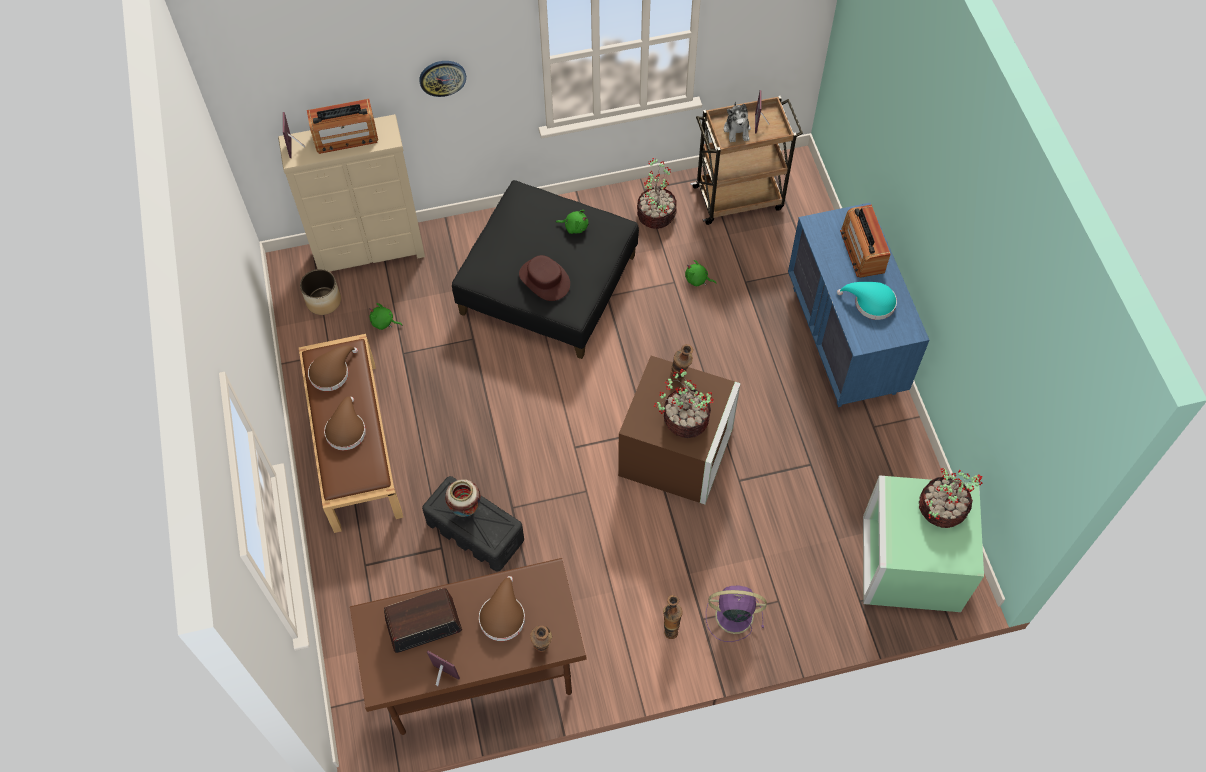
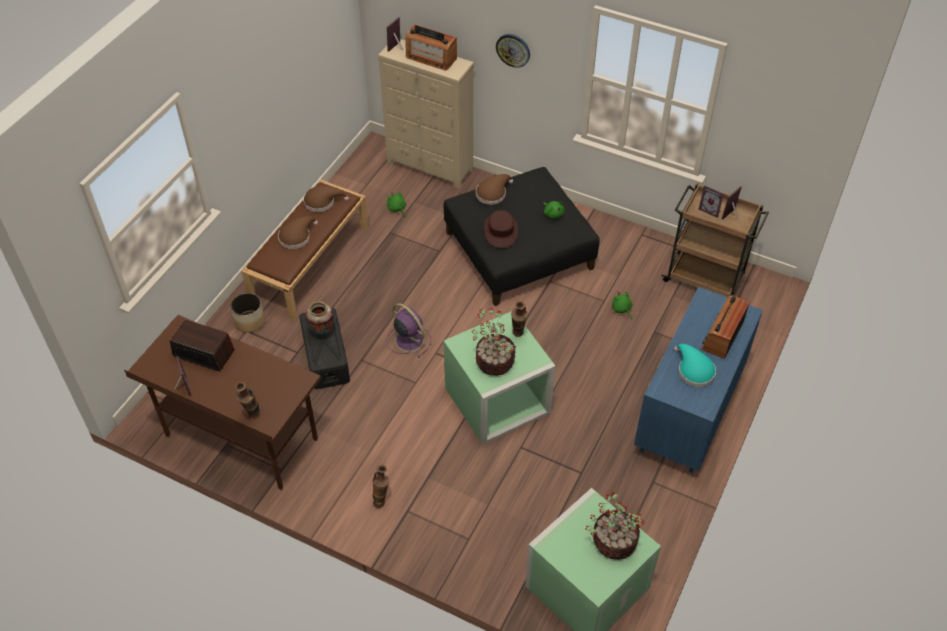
camera: 40 degrees right, 10 degrees down
planter [300,269,341,315] -> planter moved to [230,293,265,333]
brown hat [479,576,525,641] -> brown hat moved to [476,174,513,205]
brown storage box [618,356,741,504] -> green storage box [444,311,556,445]
potted plant [637,158,677,229] -> none
purple fan [706,586,767,642] -> purple fan moved to [386,303,431,357]
plush toy [724,102,751,142] -> picture frame [699,185,724,218]

